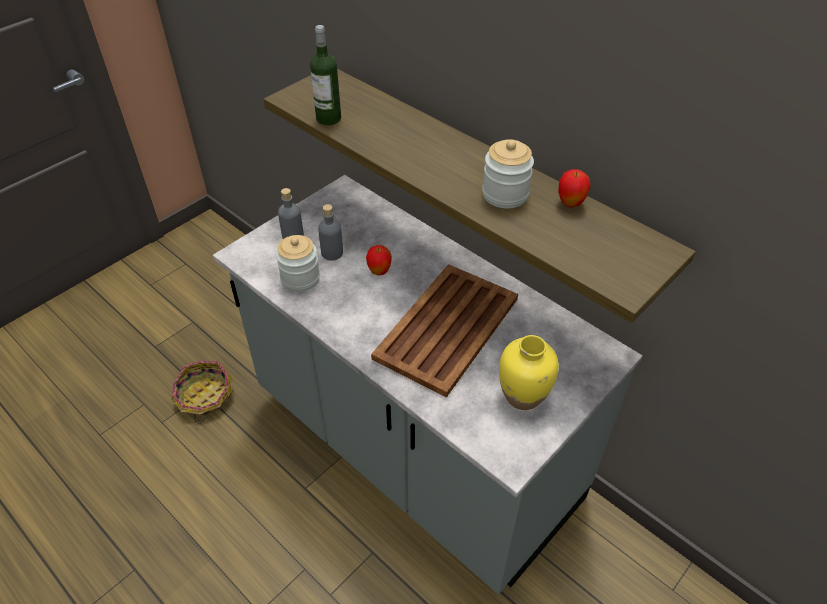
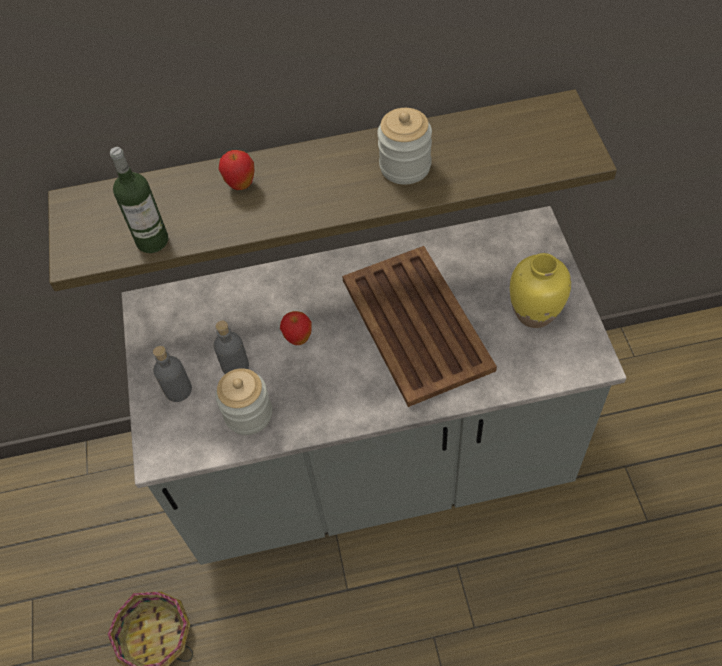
camera: 50 degrees left, 10 degrees up
apple [558,169,591,207] -> apple moved to [219,150,254,190]

